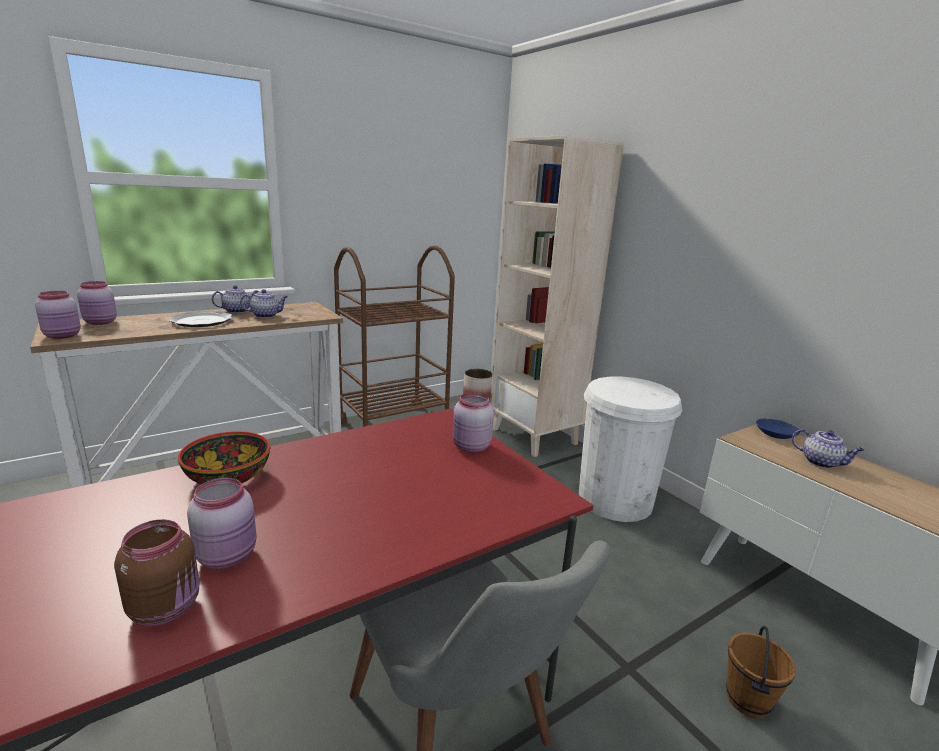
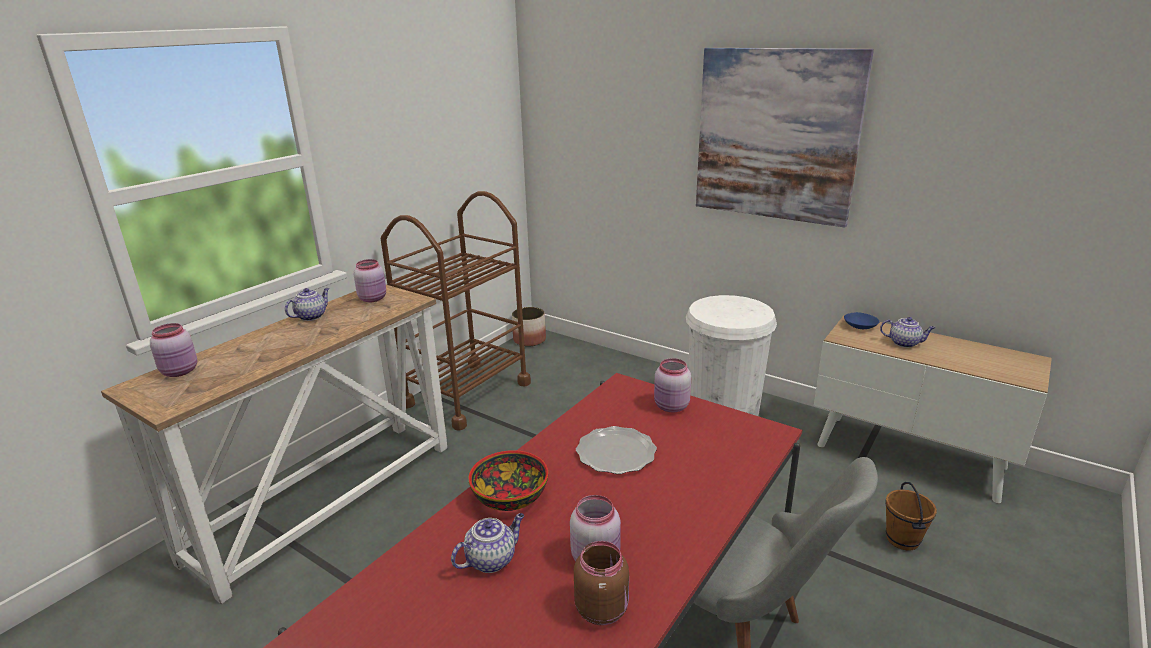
camera: 20 degrees left, 5 degrees up
pink jar [35,291,81,339] -> pink jar moved to [354,259,386,302]
plate [169,311,232,327] -> plate moved to [576,426,657,474]
teapot [240,289,288,318] -> teapot moved to [451,513,524,573]
beige bookcase [490,135,624,457] -> none
none -> picture [696,48,874,228]

